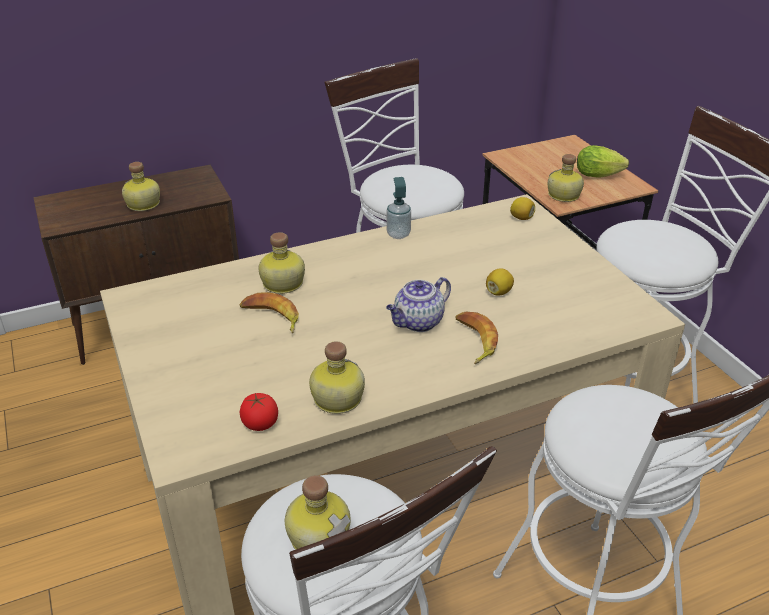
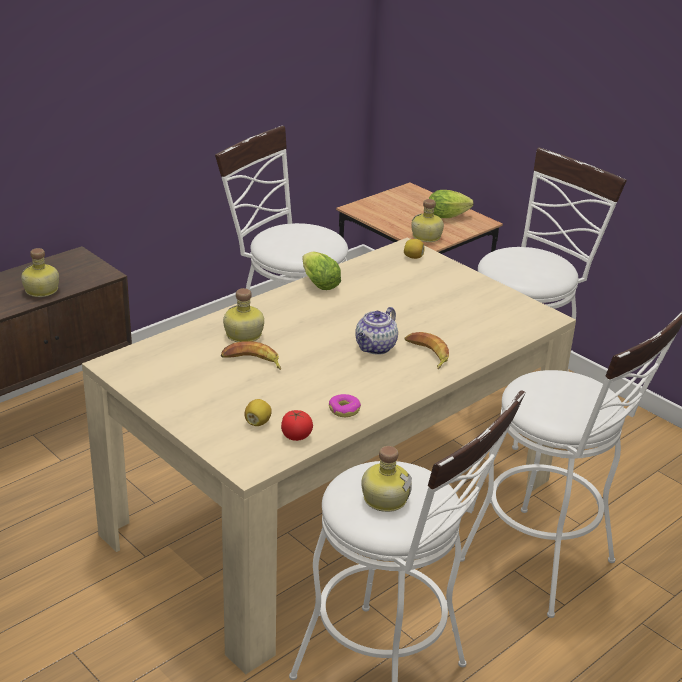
camera: 20 degrees left, 5 degrees down
bottle [309,341,365,414] -> donut [329,394,361,417]
soap dispenser [387,177,411,239] -> lettuce [302,251,341,290]
lemon [486,268,514,296] -> lemon moved to [244,399,272,426]

